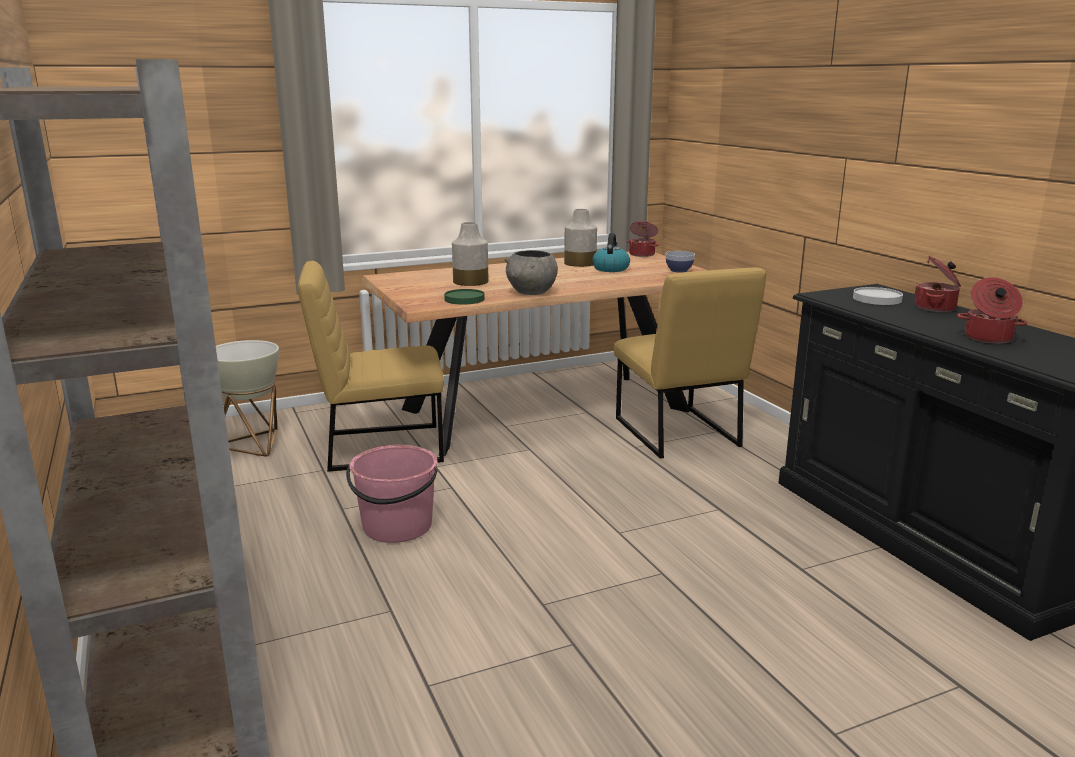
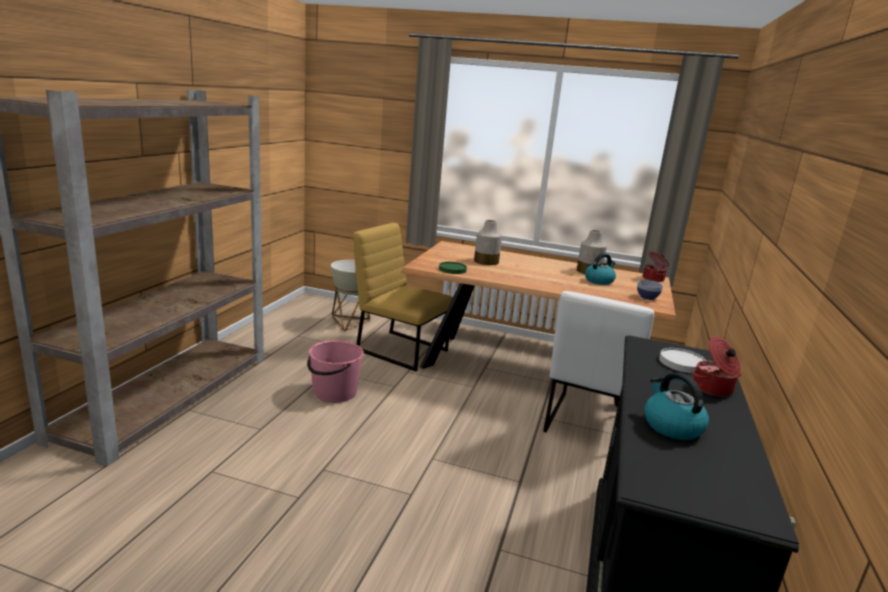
camera: 40 degrees right, 0 degrees up
grey bowl [505,250,558,295] -> none
yellow chair [614,268,767,459] -> white chair [543,291,654,432]
cooking pot [957,277,1028,344] -> kettle [644,372,709,440]

